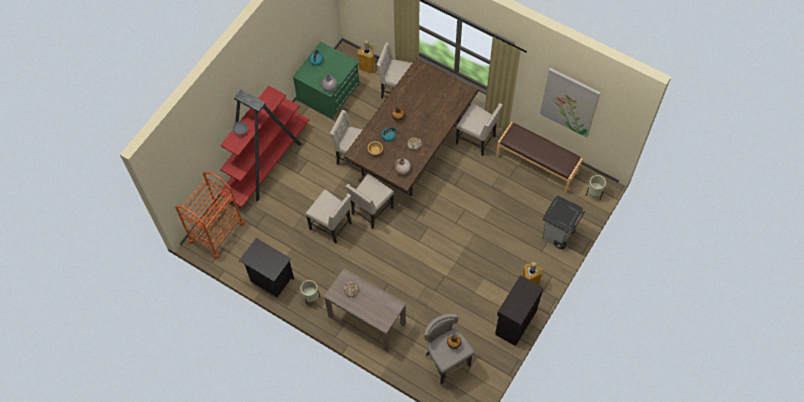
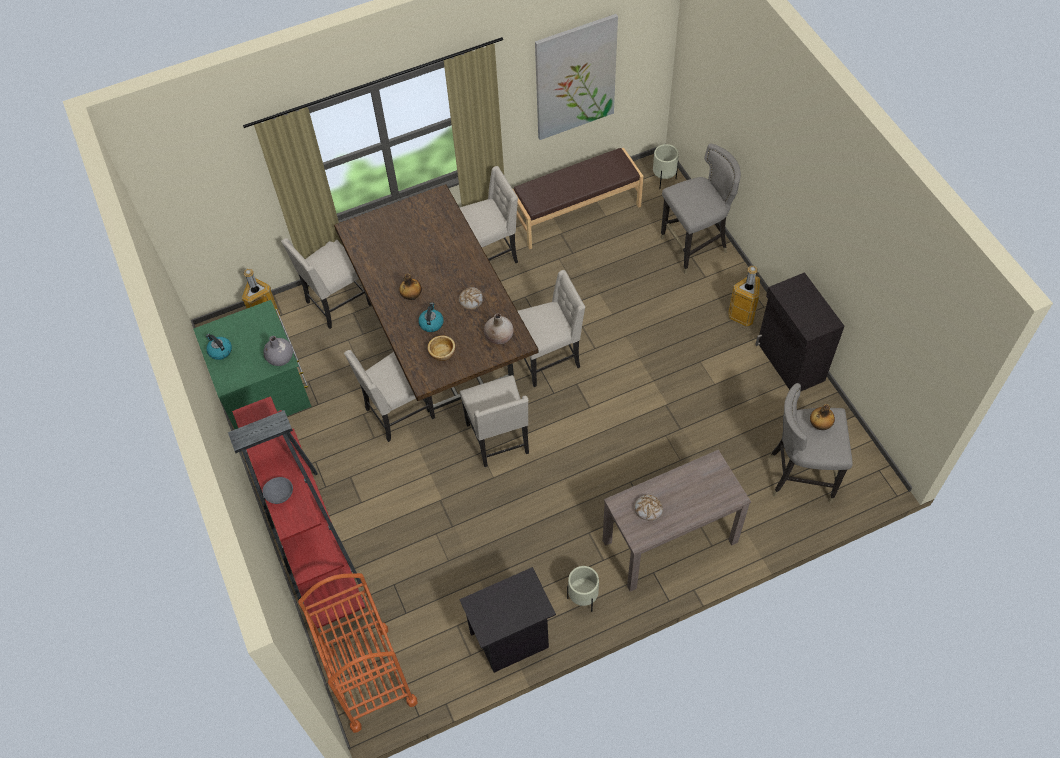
camera: 55 degrees left, 5 degrees down
beige chair [305,189,352,244] -> beige chair moved to [517,270,585,387]
grey trash can [543,195,586,249] -> grey stool [661,143,741,274]

